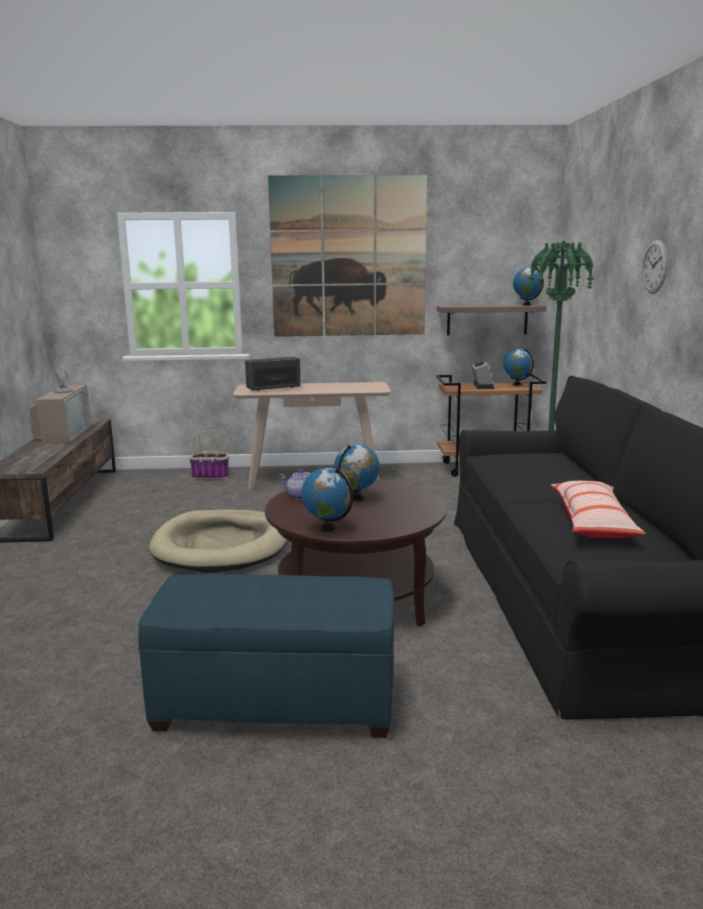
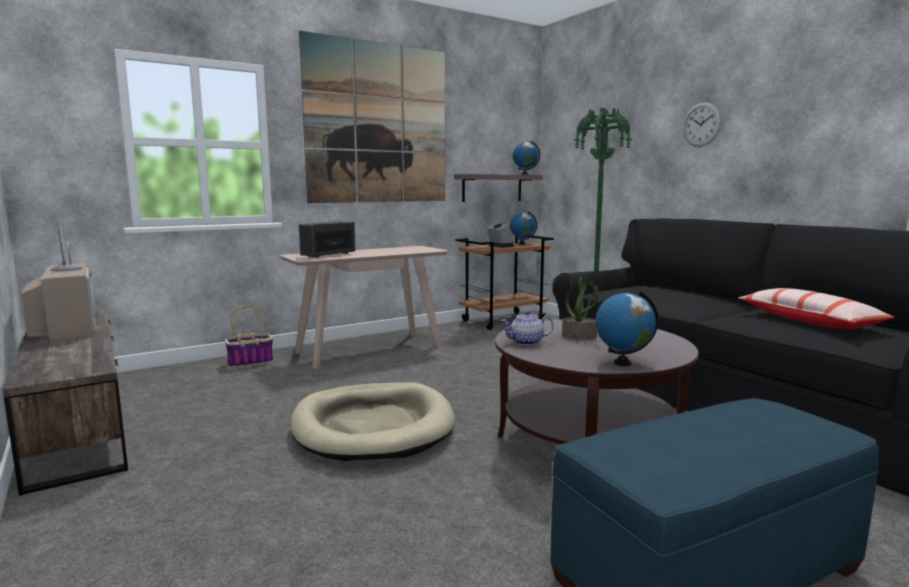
camera: 30 degrees left, 5 degrees down
globe [334,444,380,501] -> potted plant [562,275,599,339]

